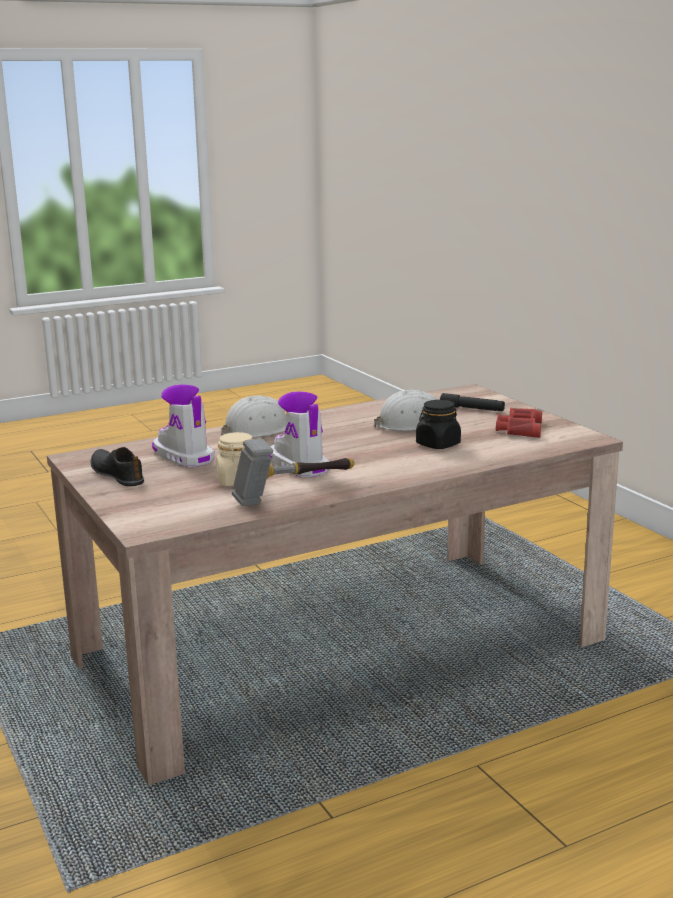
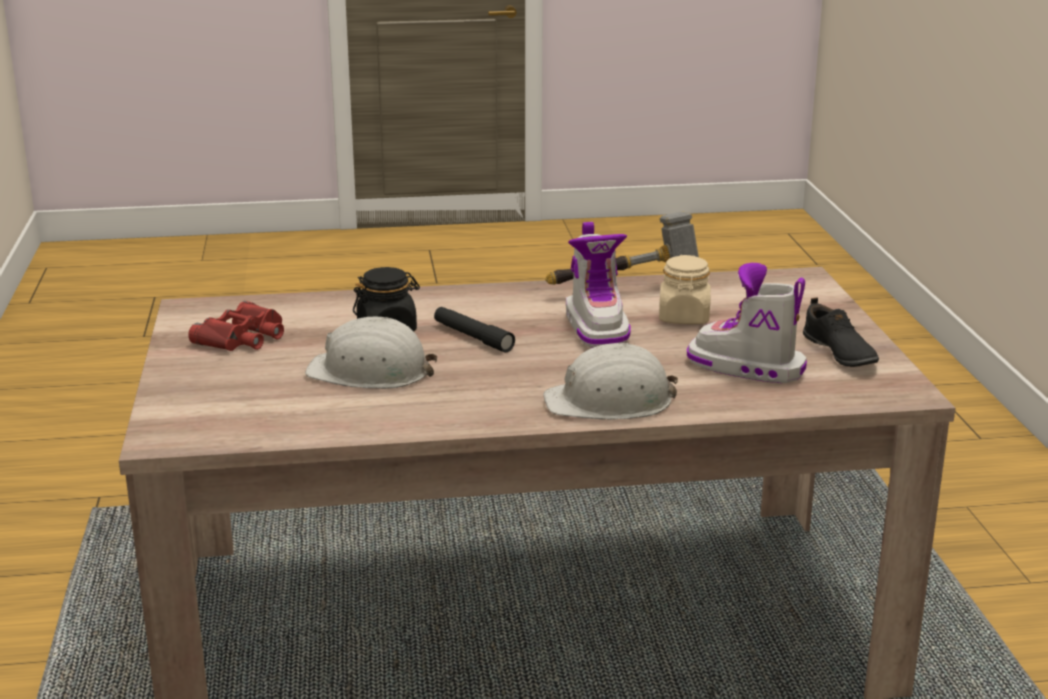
camera: 160 degrees left, 5 degrees up
boot [152,384,214,467] -> boot turned 135 degrees clockwise [687,263,807,383]
black flashlight [440,393,505,411] -> black flashlight moved to [434,307,515,353]

